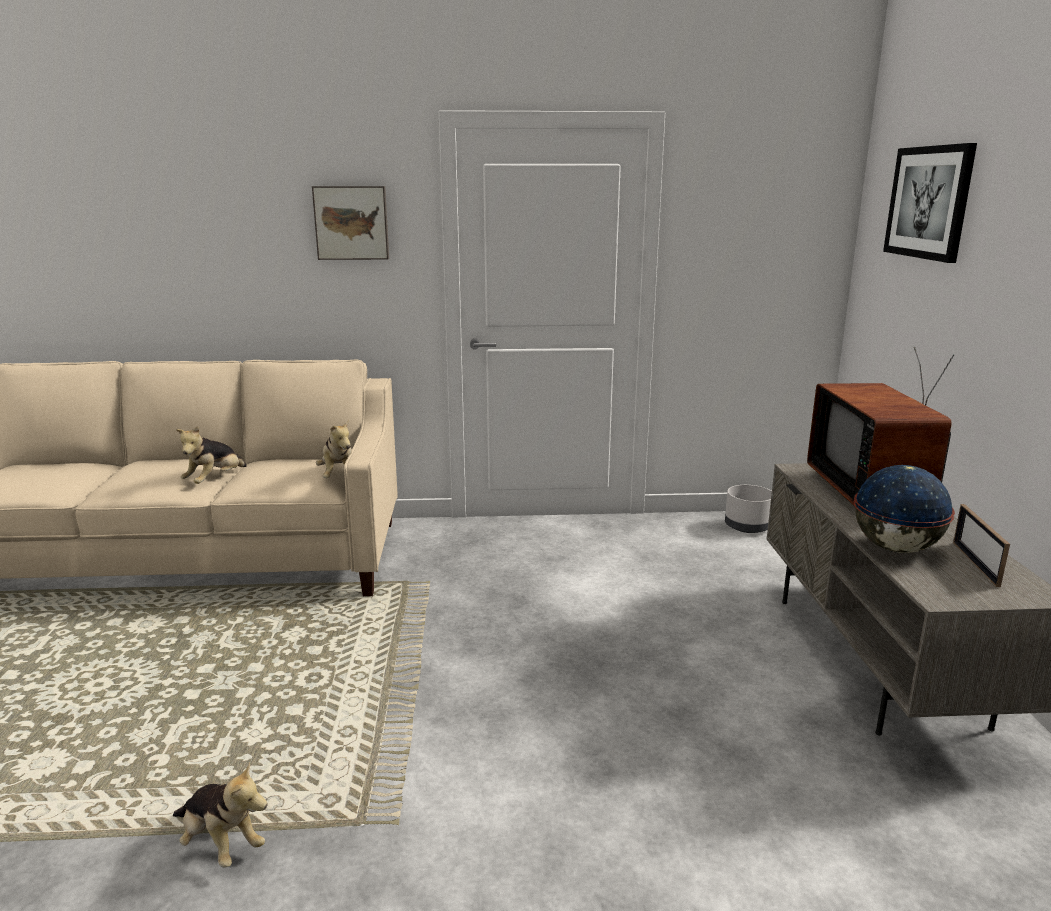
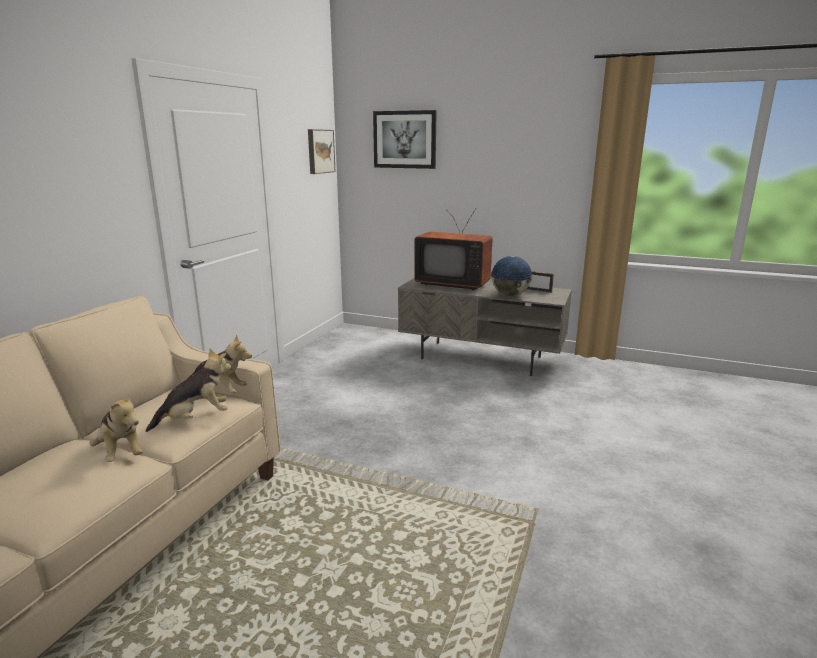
camera: 65 degrees left, 0 degrees up
plush toy [173,762,267,868] -> plush toy moved to [146,349,231,432]
picture [312,186,389,260] -> picture moved to [308,129,336,174]
grey planter [725,485,772,533] -> none

